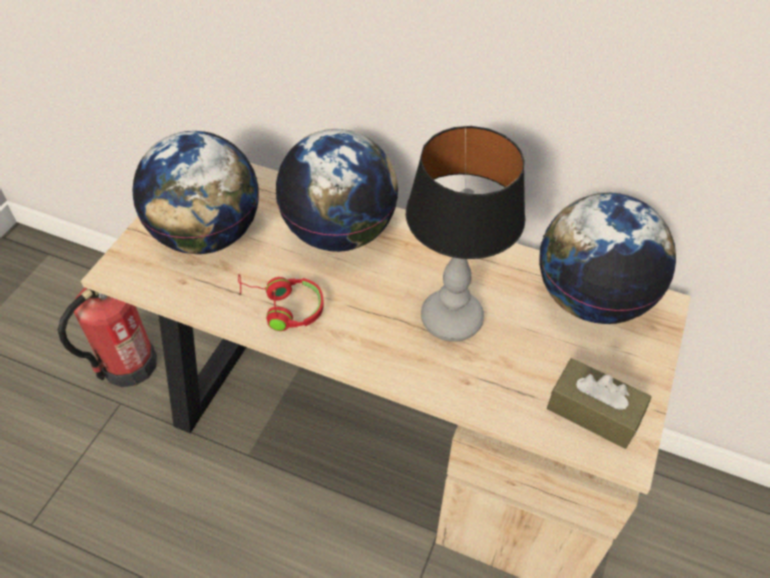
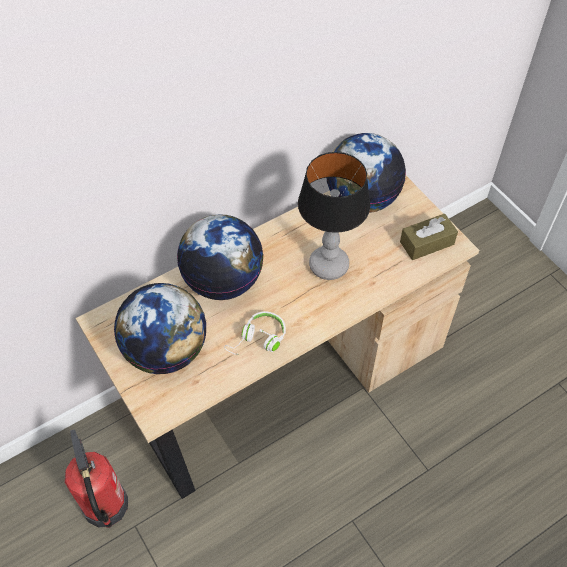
camera: 55 degrees left, 5 degrees up
red headphones [238,274,324,331] -> white headphones [224,311,286,355]

